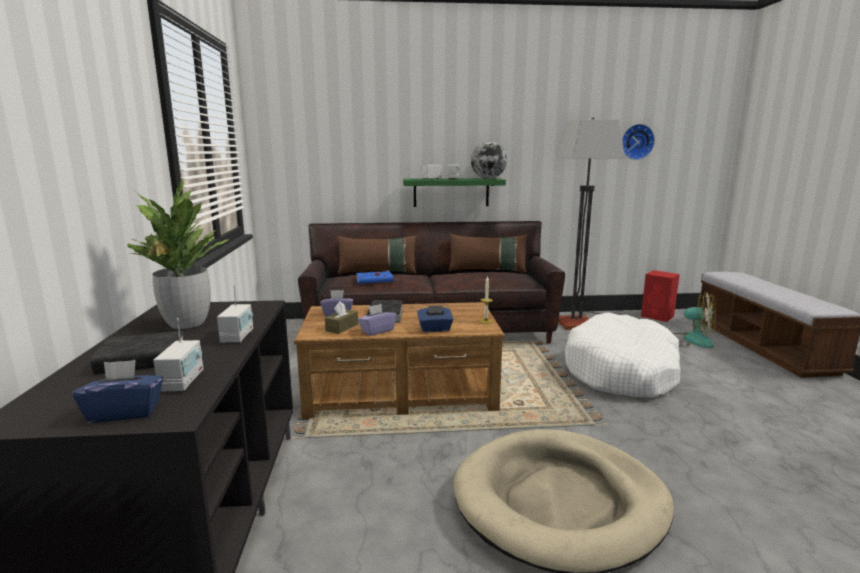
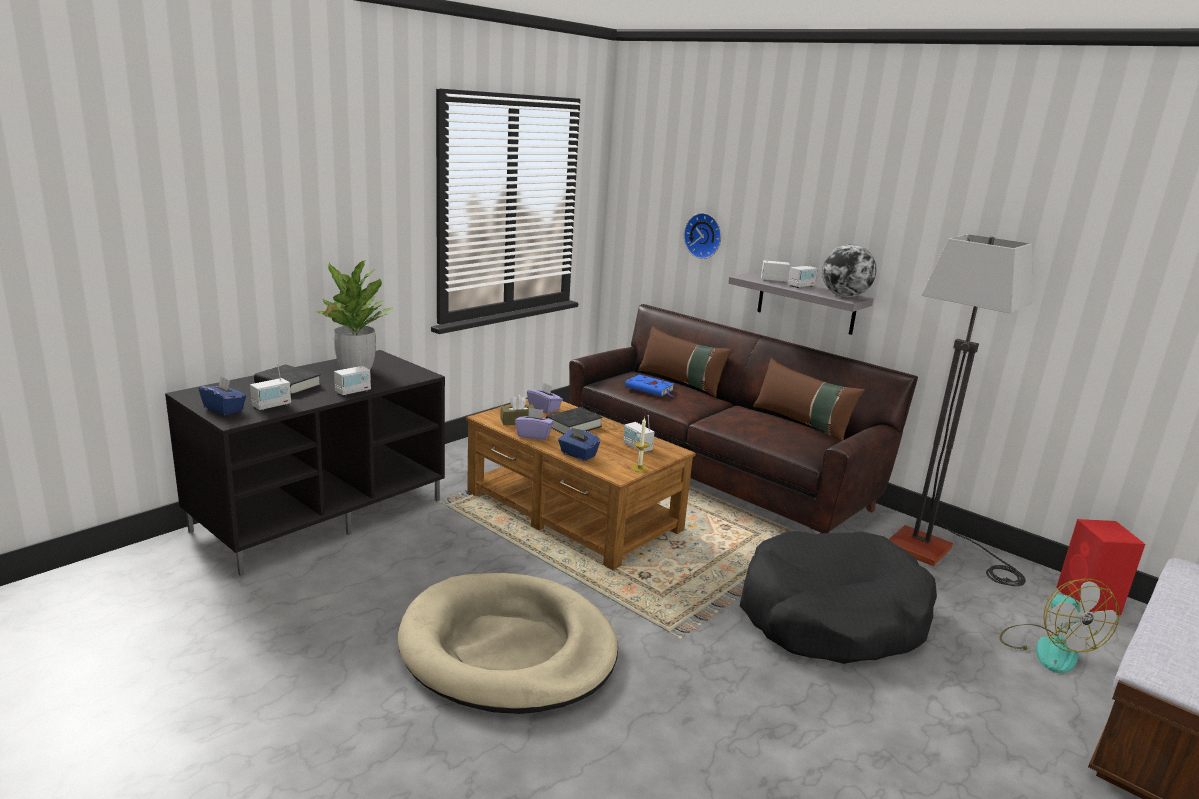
camera: 45 degrees right, 5 degrees up
green shelf [403,178,506,207] -> grey shelf [728,272,874,335]
white dog bed [565,313,680,397] -> black dog bed [740,531,937,664]
wall clock [622,124,655,160] -> wall clock moved to [684,213,721,259]
none -> radio [623,415,655,452]

